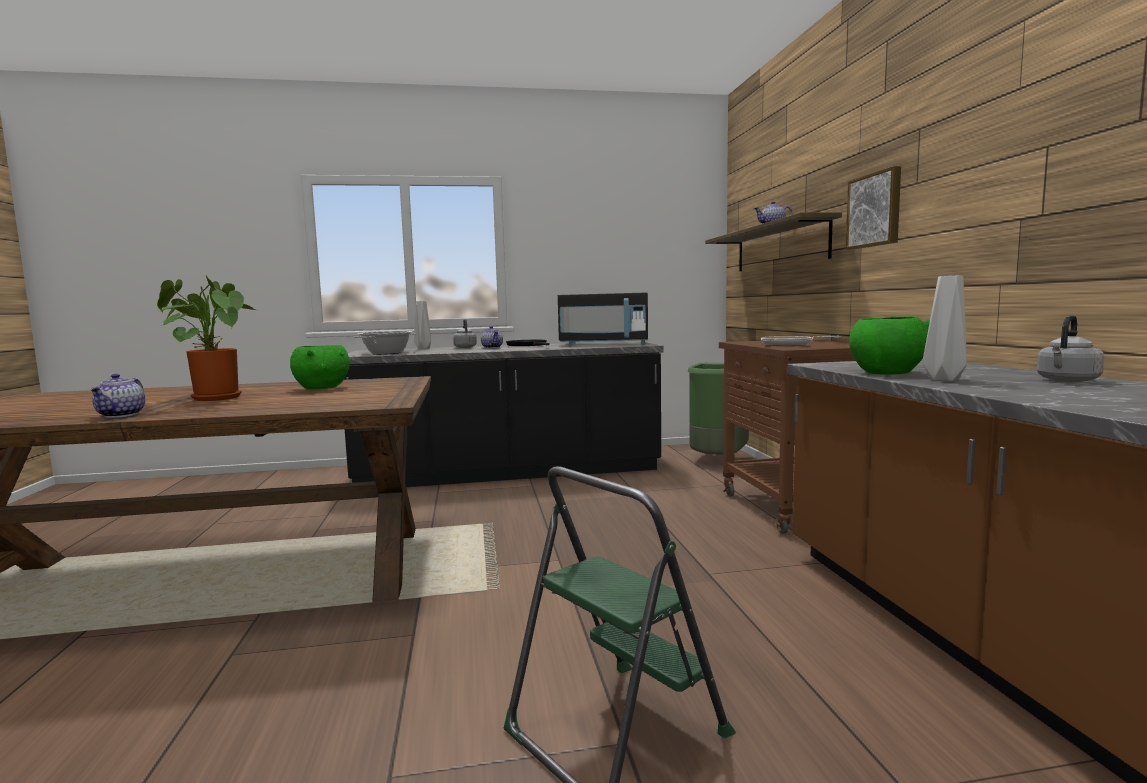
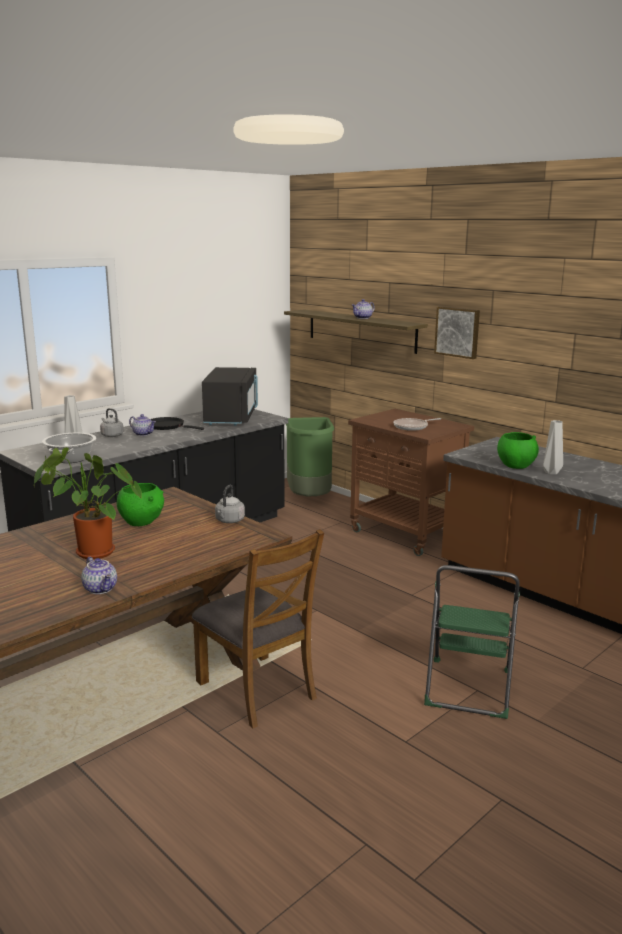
camera: 35 degrees left, 10 degrees up
black microwave [558,292,648,345] -> black microwave turned 60 degrees counterclockwise [202,367,258,426]
grey kettle [1037,315,1105,382] -> grey kettle moved to [215,485,245,523]
none -> brown chair [192,529,324,728]

